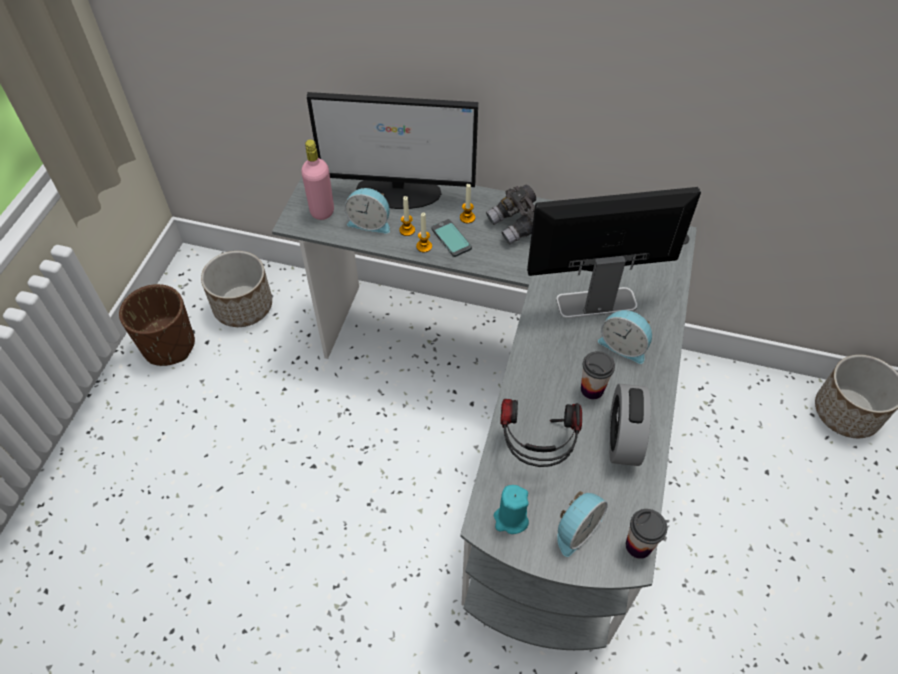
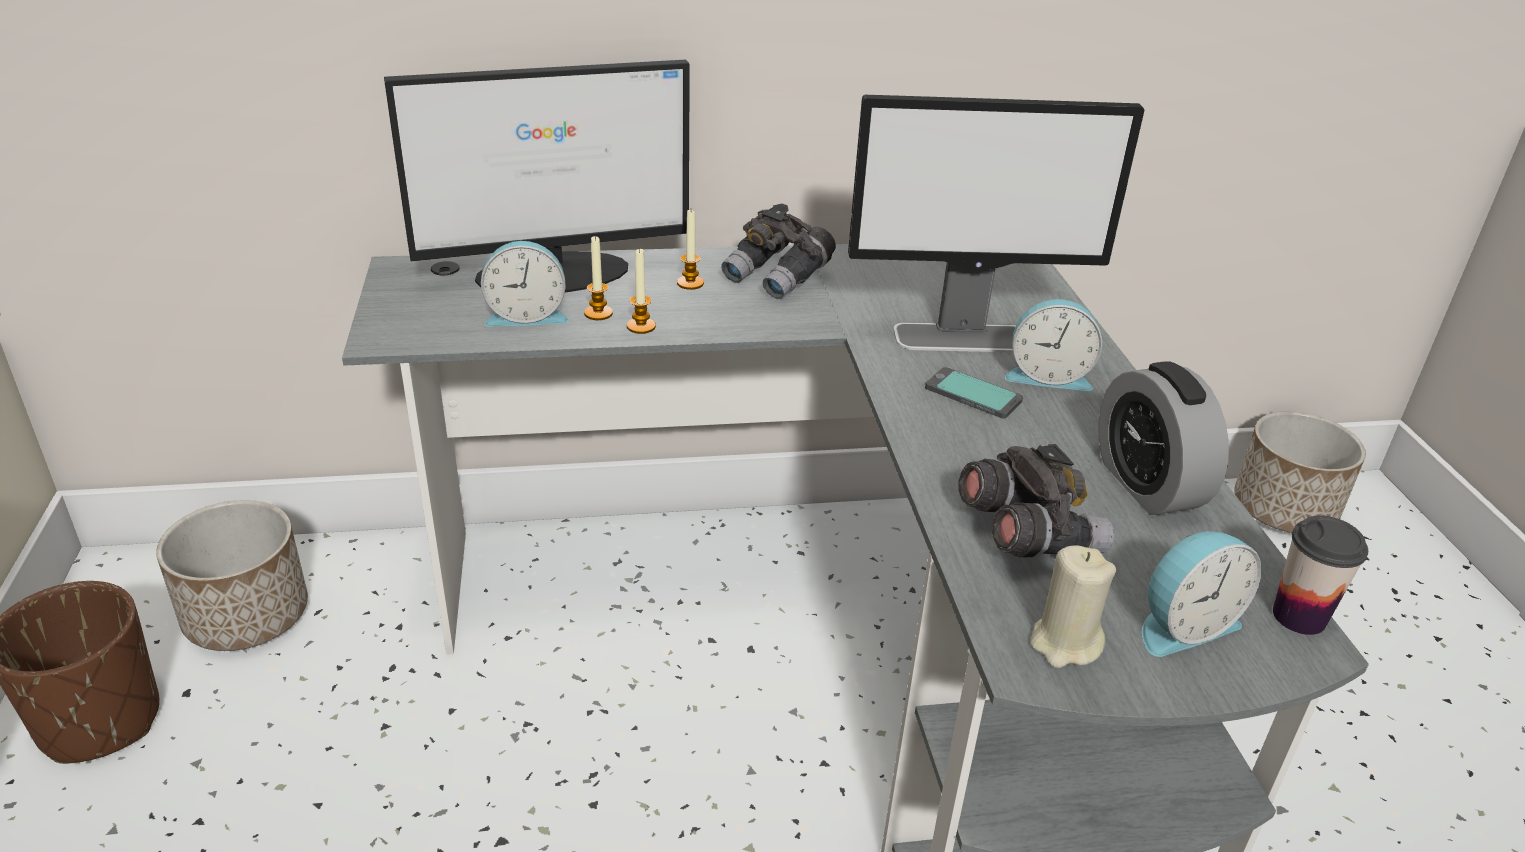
camera: 25 degrees left, 20 degrees down
pink bottle [301,139,334,220] -> none
phone [431,219,472,257] -> phone moved to [925,367,1023,419]
turquoise candle [494,485,529,534] -> beige candle [1030,545,1116,668]
headphones [500,399,582,467] -> grey binoculars [958,444,1114,558]
monitor [527,187,701,318] -> monitor turned 150 degrees counterclockwise [848,95,1144,352]
alarm clock [557,491,608,557] -> alarm clock turned 45 degrees clockwise [1142,531,1262,657]
cup [581,351,615,399] -> none

